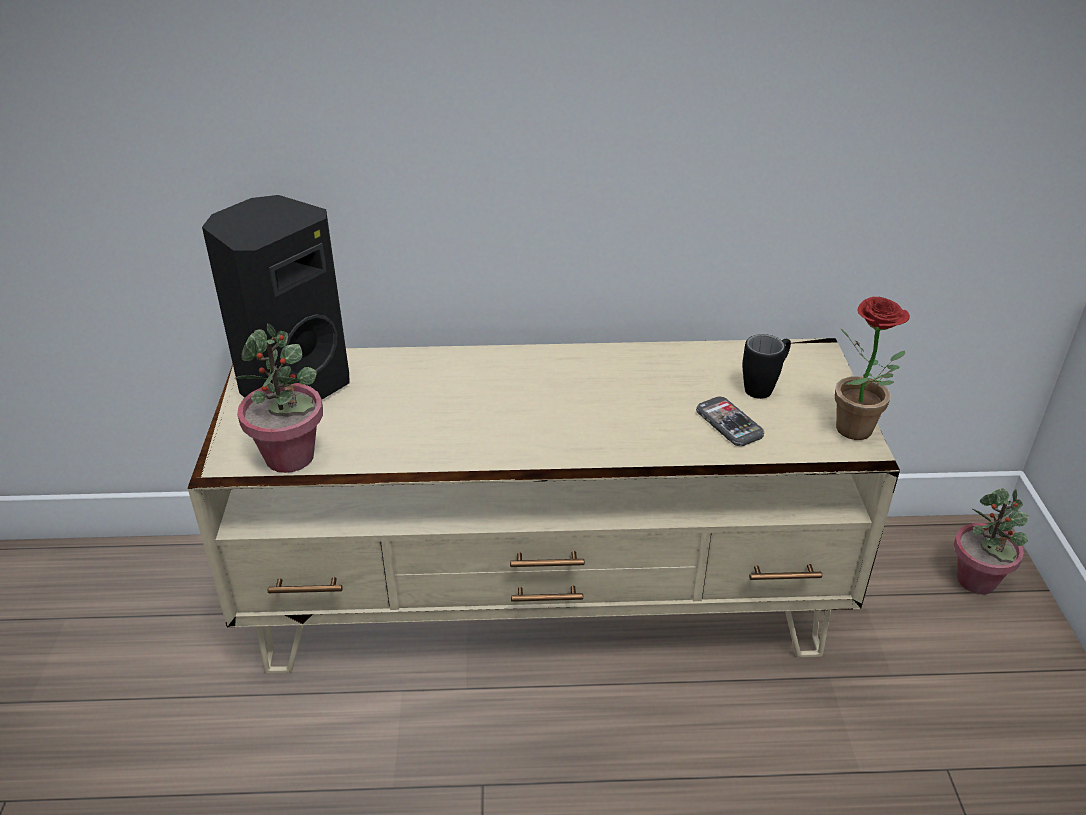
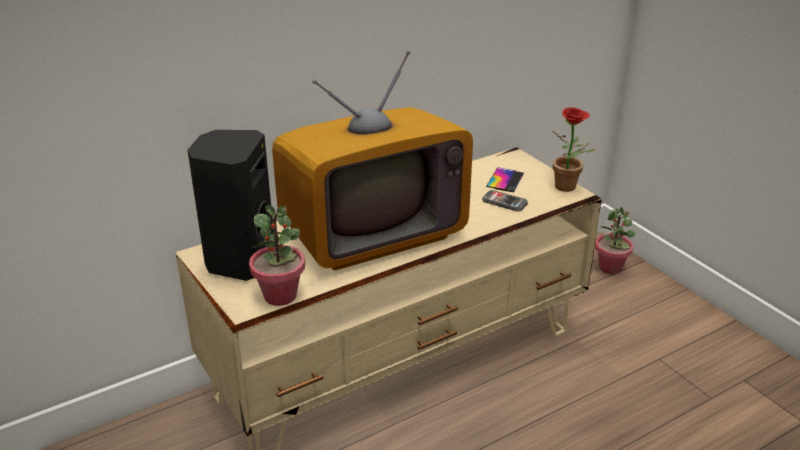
camera: 30 degrees left, 5 degrees down
black mug [742,334,791,399] -> phone [486,167,524,192]
none -> television [272,50,473,270]

